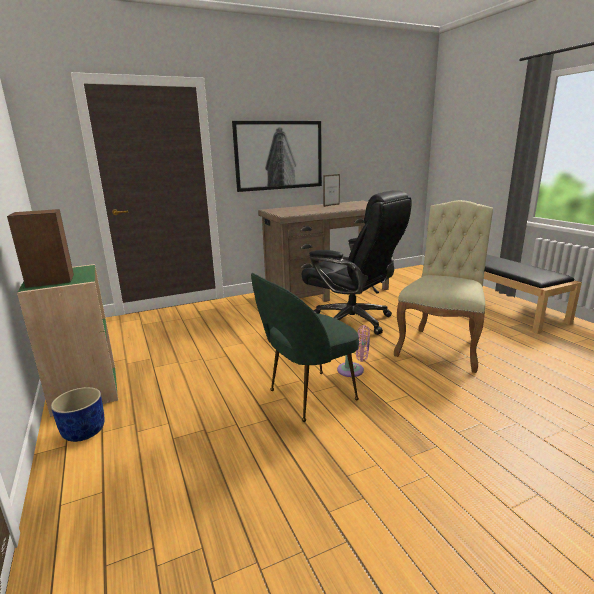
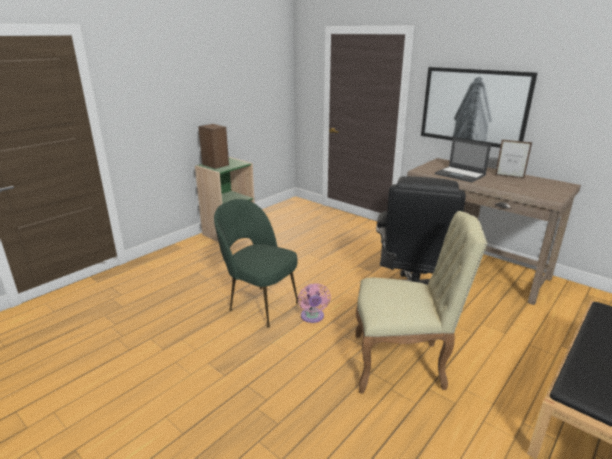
camera: 65 degrees right, 5 degrees up
blue planter [51,387,104,442] -> none
none -> laptop [435,138,491,183]

